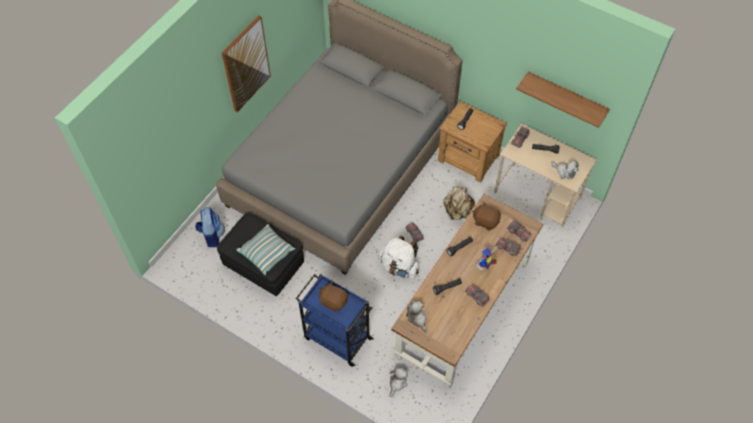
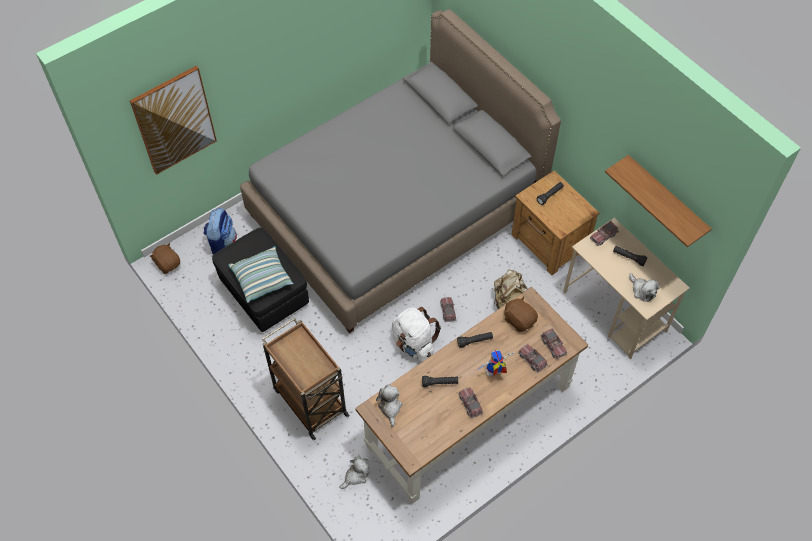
camera: 20 degrees right, 0 degrees up
picture [222,15,271,112] -> picture moved to [130,66,217,175]
blue cart [296,274,374,367] -> brown cart [262,318,350,440]
brown plush toy [319,282,348,312] -> brown plush toy moved to [149,243,180,274]

